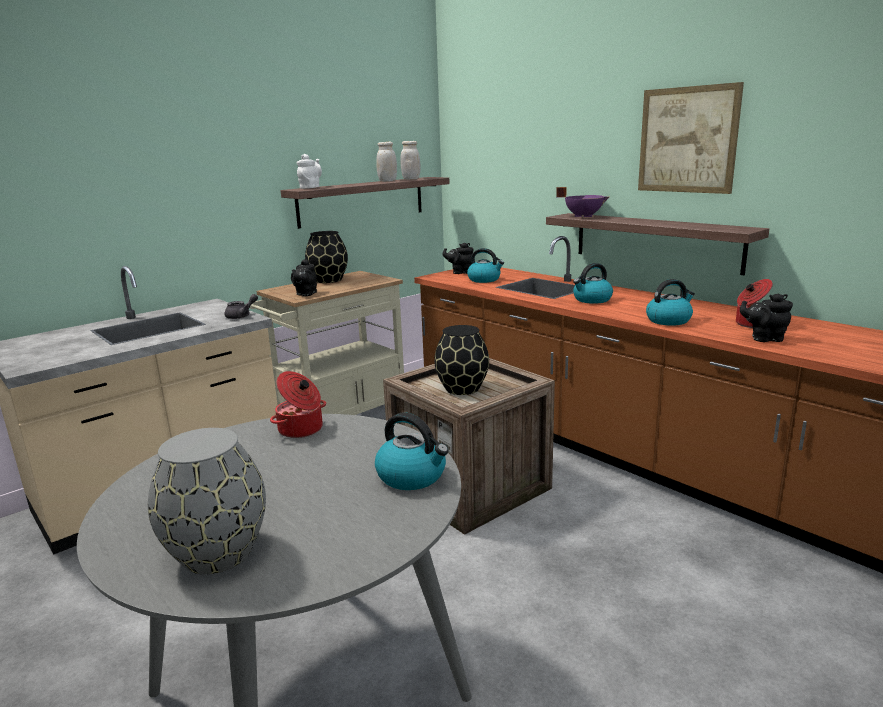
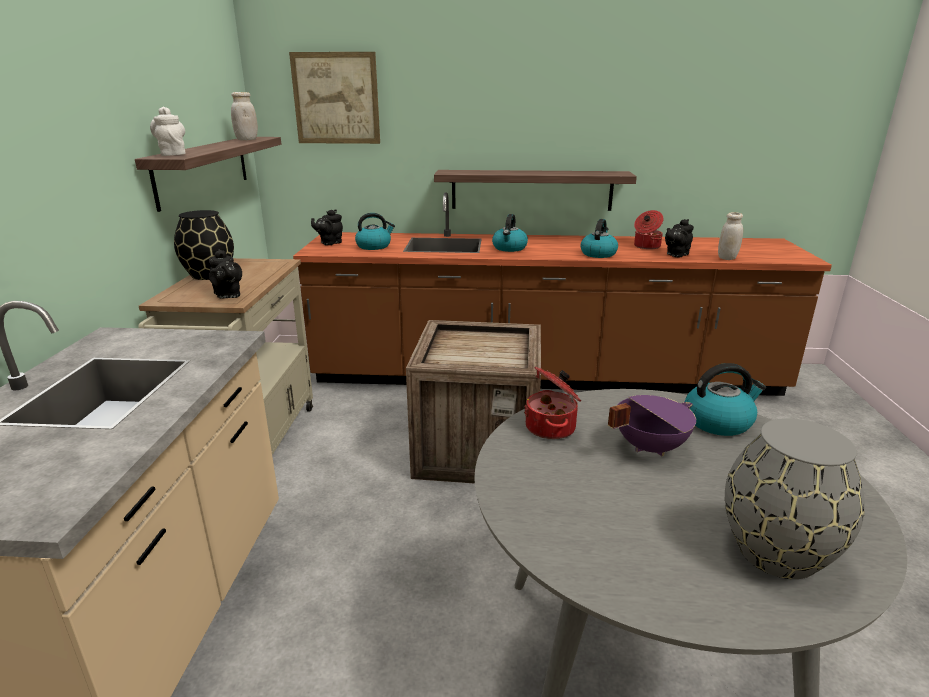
camera: 45 degrees left, 5 degrees up
grey teapot [225,294,258,319] -> none
white jar [376,142,397,182] -> white jar moved to [718,212,743,260]
black vase [434,325,489,395] -> none
purple cooking pot [556,187,609,218] -> purple cooking pot moved to [608,395,696,456]
picture [638,82,744,194] -> picture moved to [289,52,380,144]

